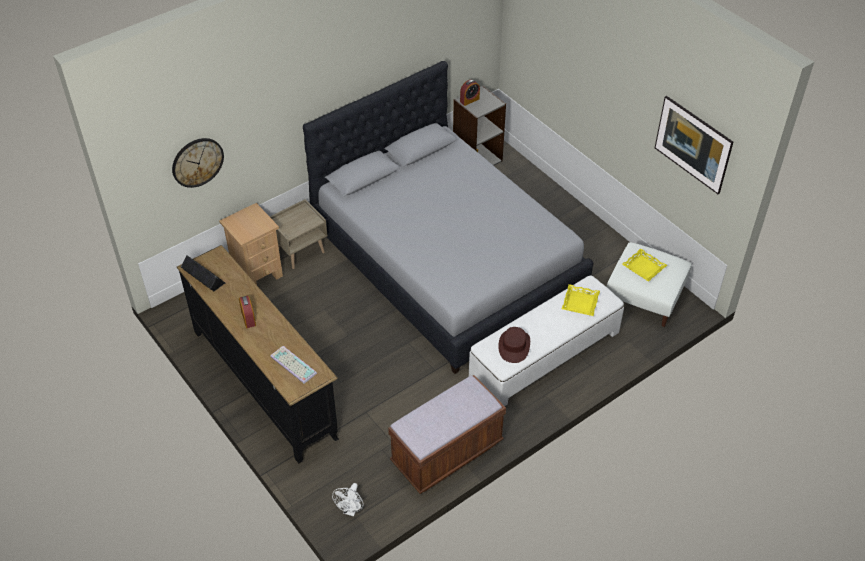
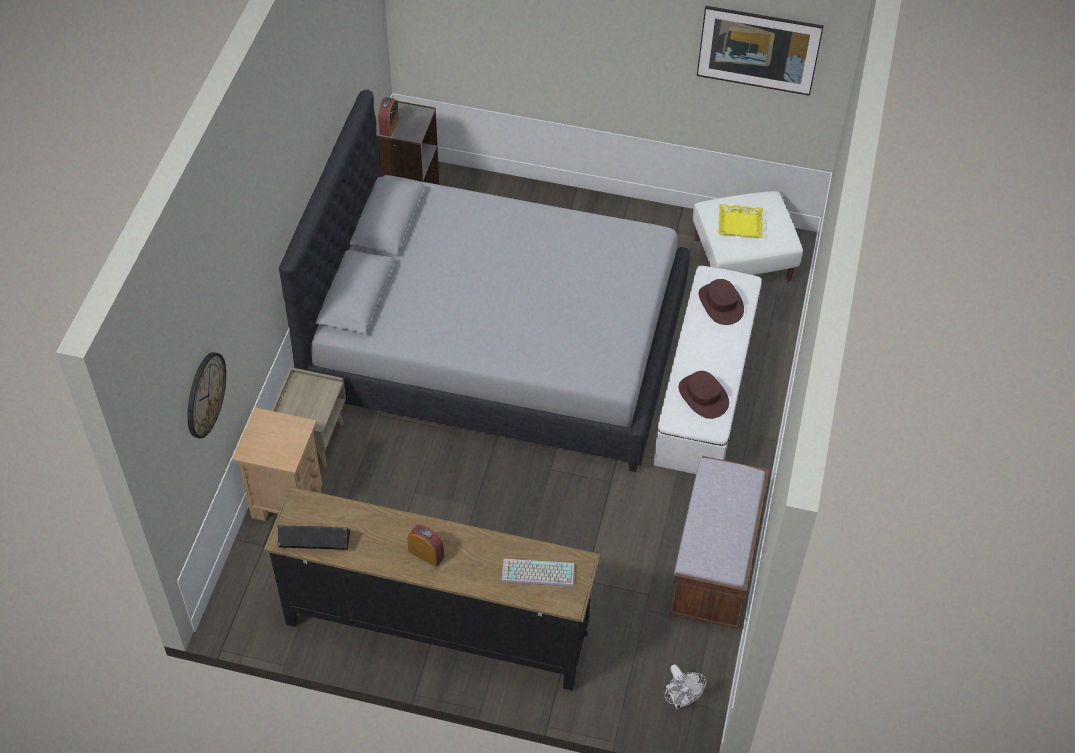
camera: 40 degrees left, 5 degrees up
yellow tray [562,284,600,316] -> brown hat [698,279,744,325]

